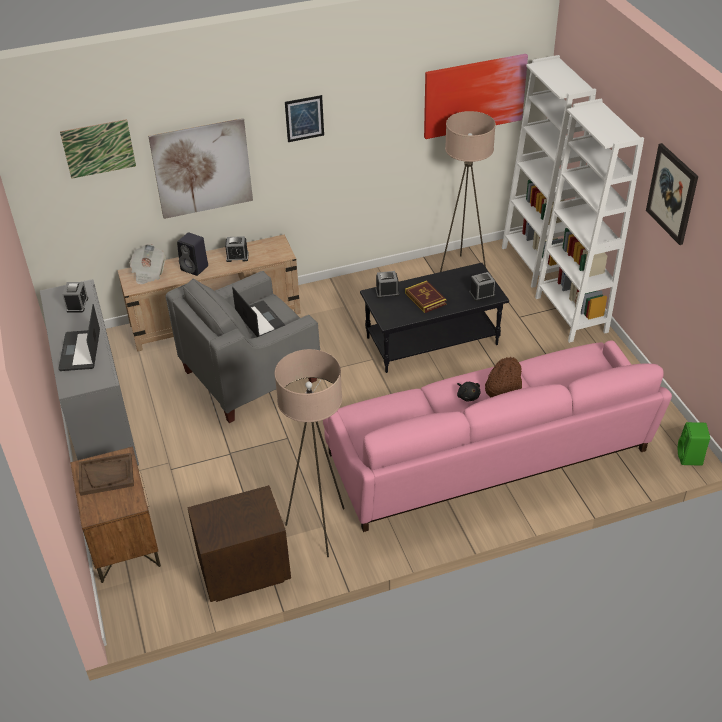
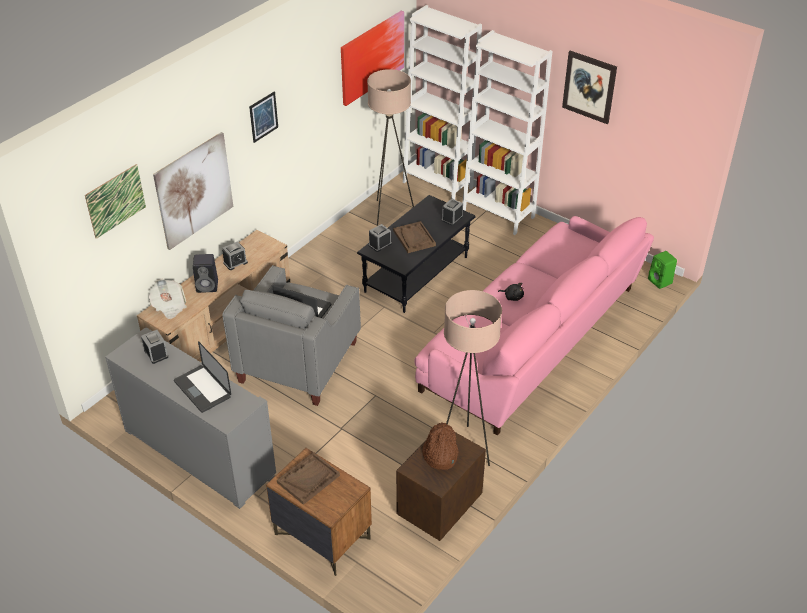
camera: 35 degrees left, 0 degrees up
book [405,280,447,313] -> brown tray [393,221,436,253]
brown hat [485,357,522,397] -> brown hat moved to [422,422,458,470]

